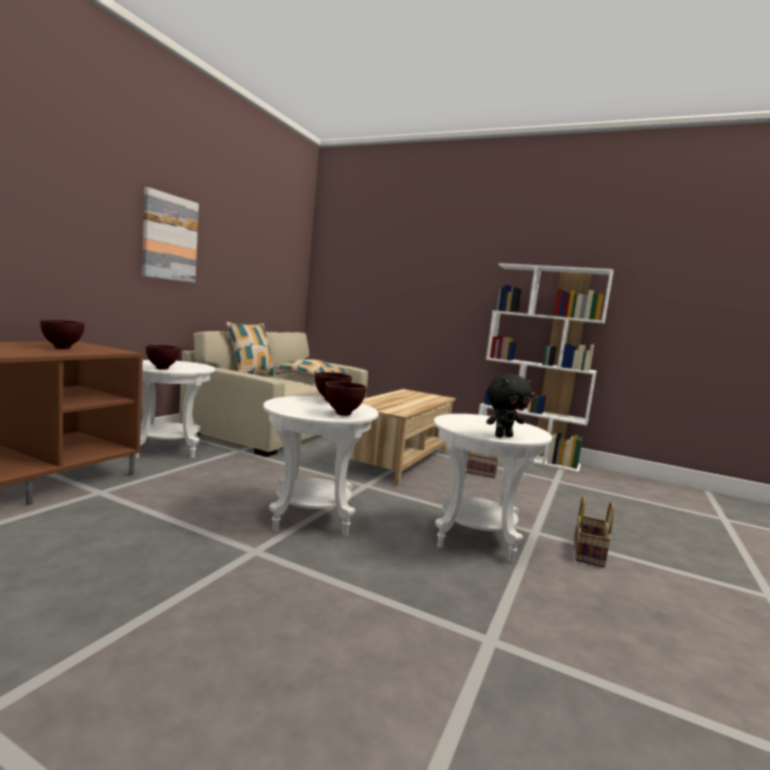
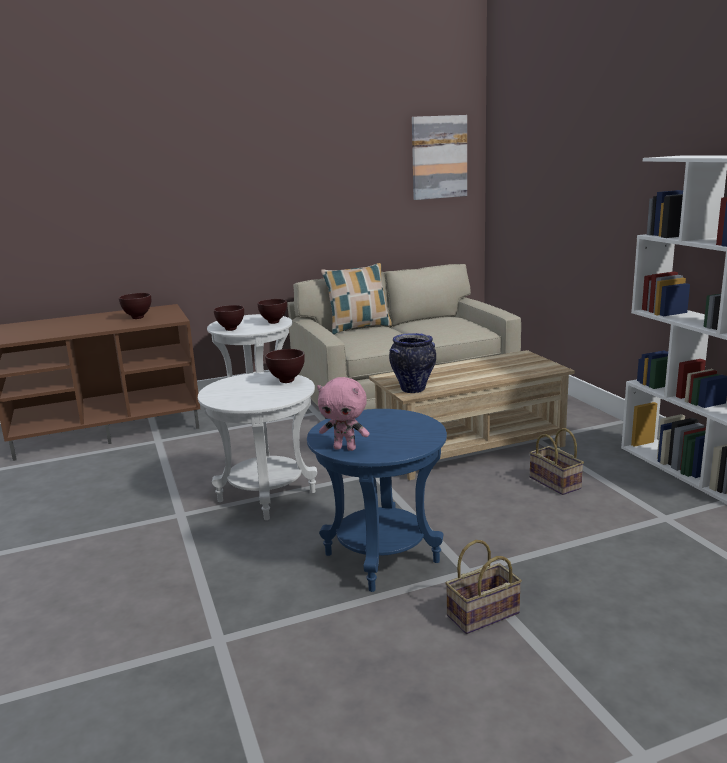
camera: 45 degrees right, 10 degrees up
picture [142,187,199,283] -> picture moved to [412,115,467,200]
pillow [276,359,348,377] -> none
brown bowl [325,381,367,416] -> brown bowl moved to [257,299,287,324]
white side table [434,414,552,562] -> blue side table [307,409,447,592]
black plush toy [486,374,532,438] -> pink plush toy [317,377,370,451]
none -> vase [389,333,436,393]

